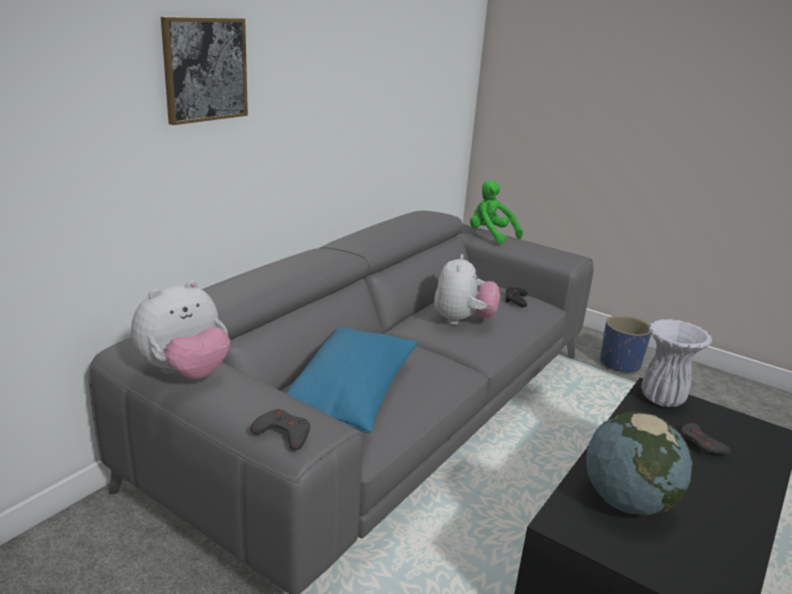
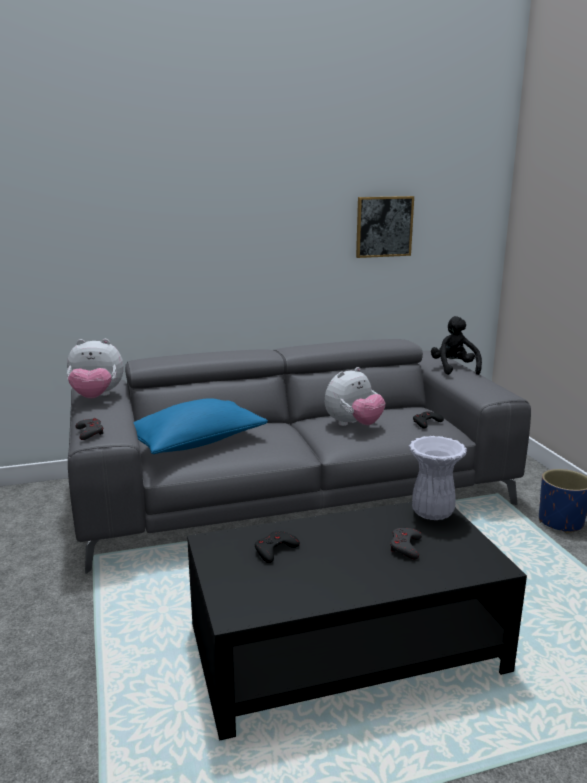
camera: 40 degrees right, 5 degrees down
picture [161,17,248,125] -> picture moved to [356,196,414,258]
green plush toy [470,180,523,244] -> black plush toy [431,316,482,375]
globe [586,411,693,516] -> black game controller [255,531,300,563]

